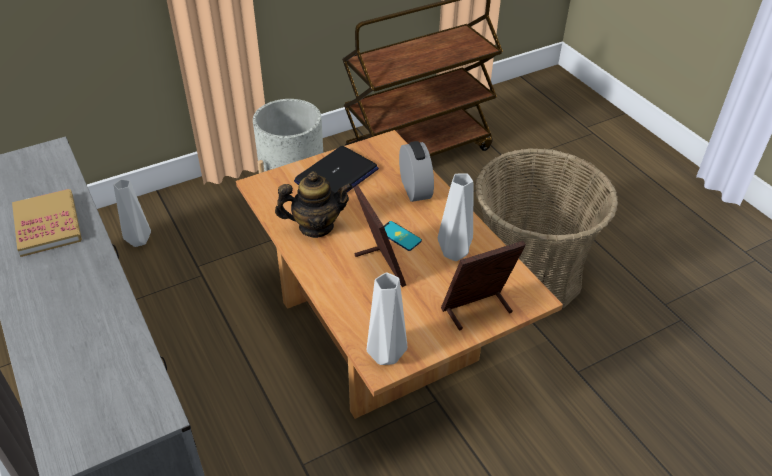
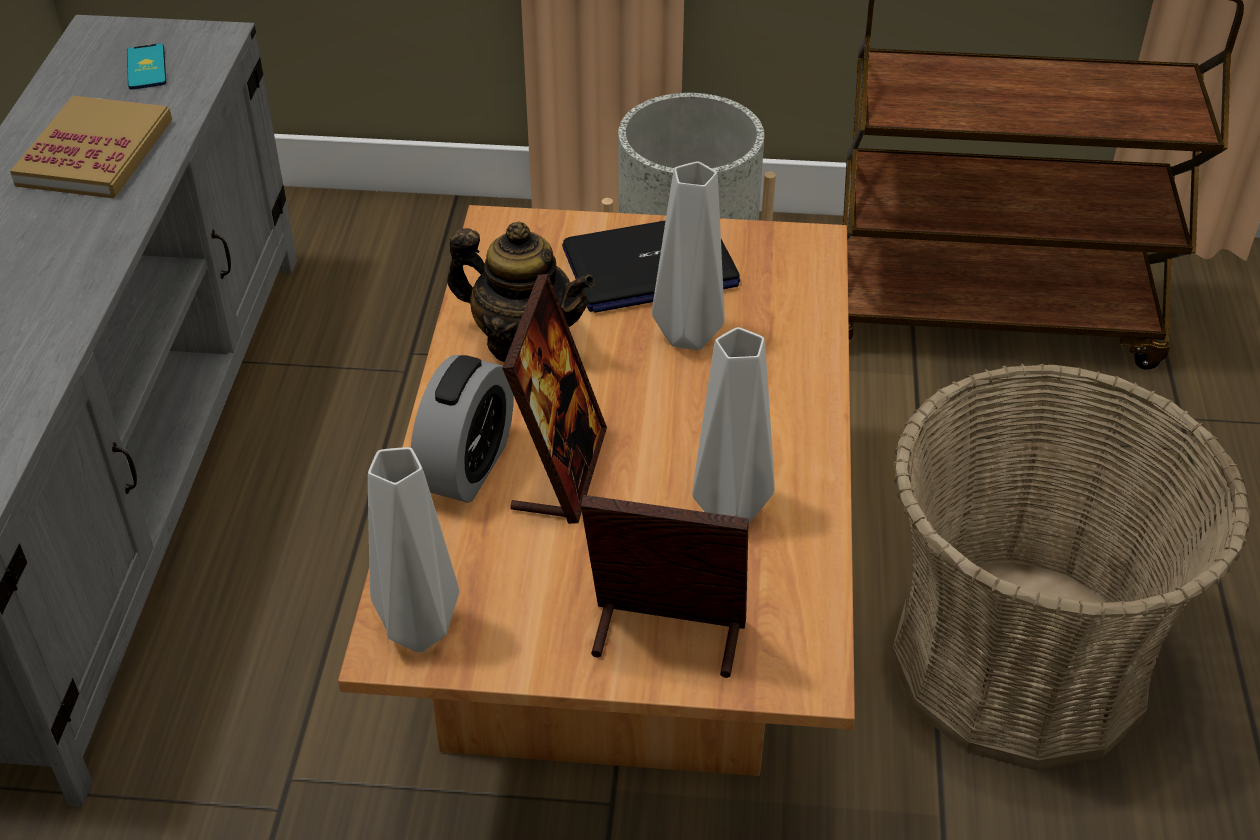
camera: 35 degrees right, 0 degrees up
grey vase [114,179,151,247] -> grey vase moved to [652,161,725,350]
phone [384,221,422,251] -> phone moved to [127,43,166,90]
alarm clock [399,141,434,202] -> alarm clock moved to [411,355,514,503]

